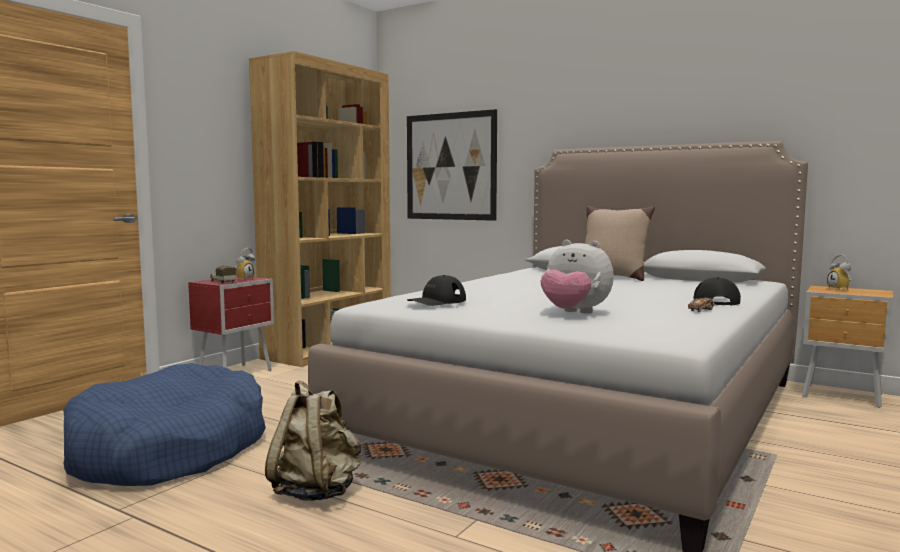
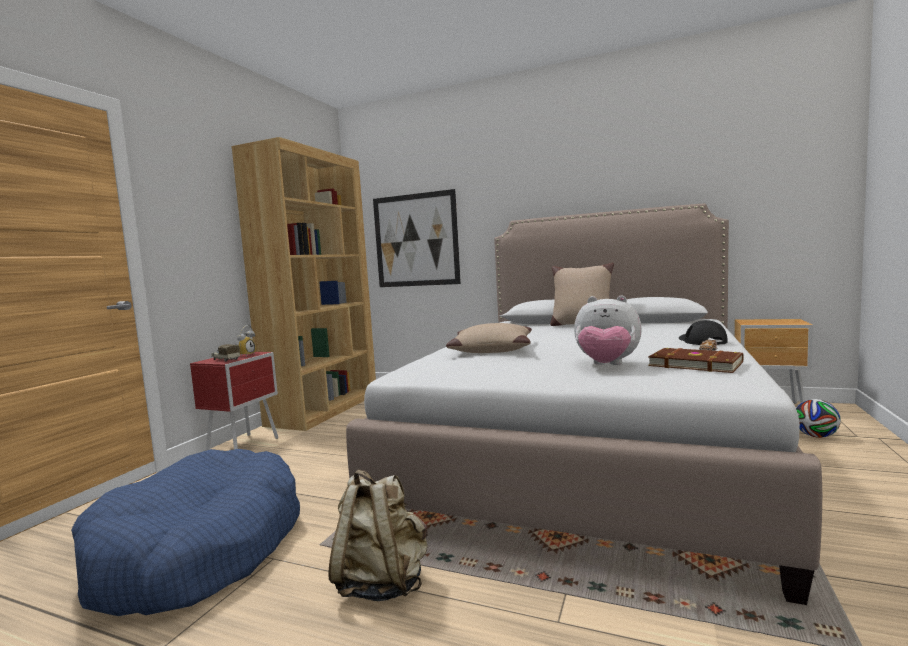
camera: 10 degrees left, 0 degrees up
black cap [407,275,466,306] -> none
alarm clock [827,255,852,290] -> none
none -> beige pillow [446,323,532,353]
none -> brown book [648,348,743,373]
none -> football [796,399,841,438]

